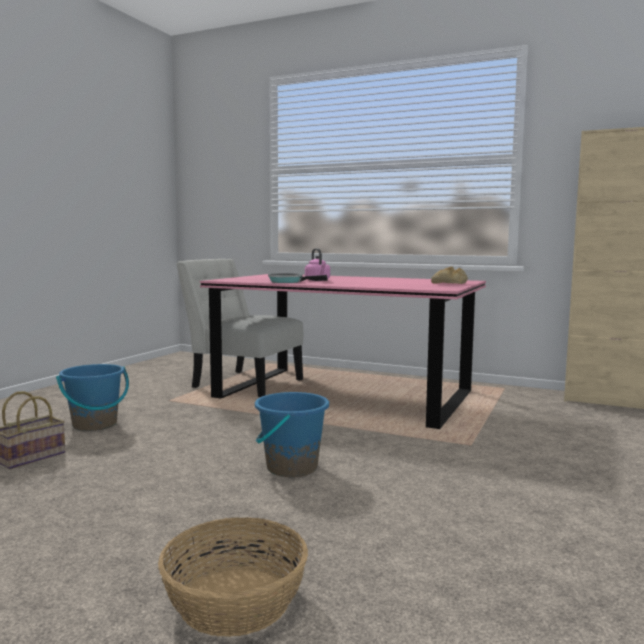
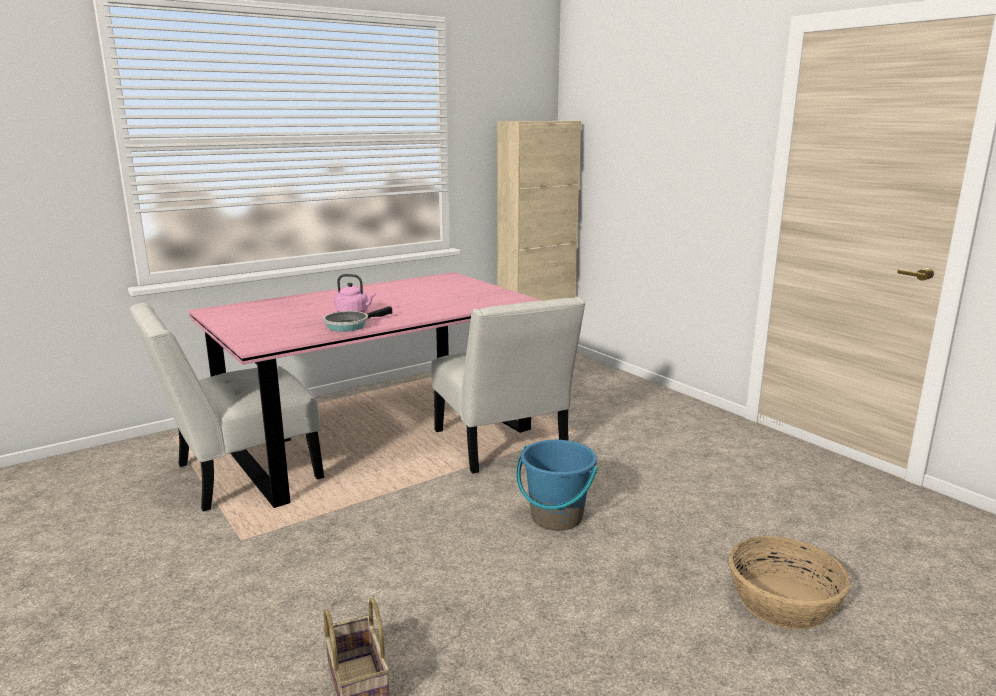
camera: 60 degrees left, 10 degrees up
blue bucket [56,364,129,431] -> none
bread [431,266,468,284] -> none
none -> white chair [431,297,585,473]

